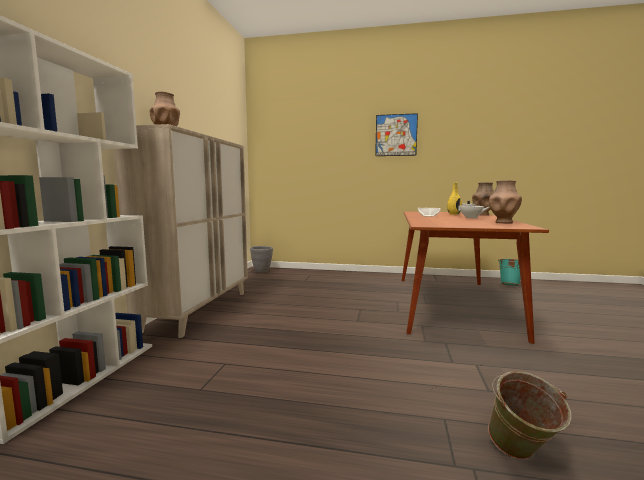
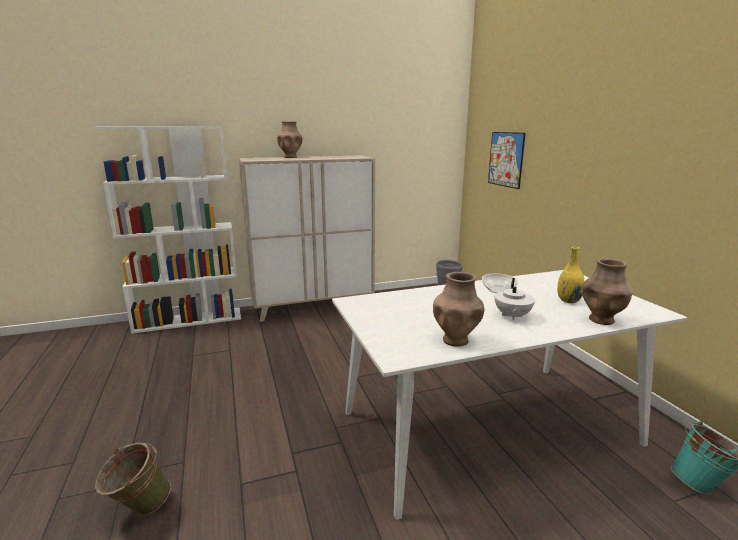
camera: 60 degrees right, 10 degrees up
picture [375,113,418,156] -> picture moved to [488,132,526,189]
brown dining table [402,211,549,344] -> white dining table [332,270,687,520]

